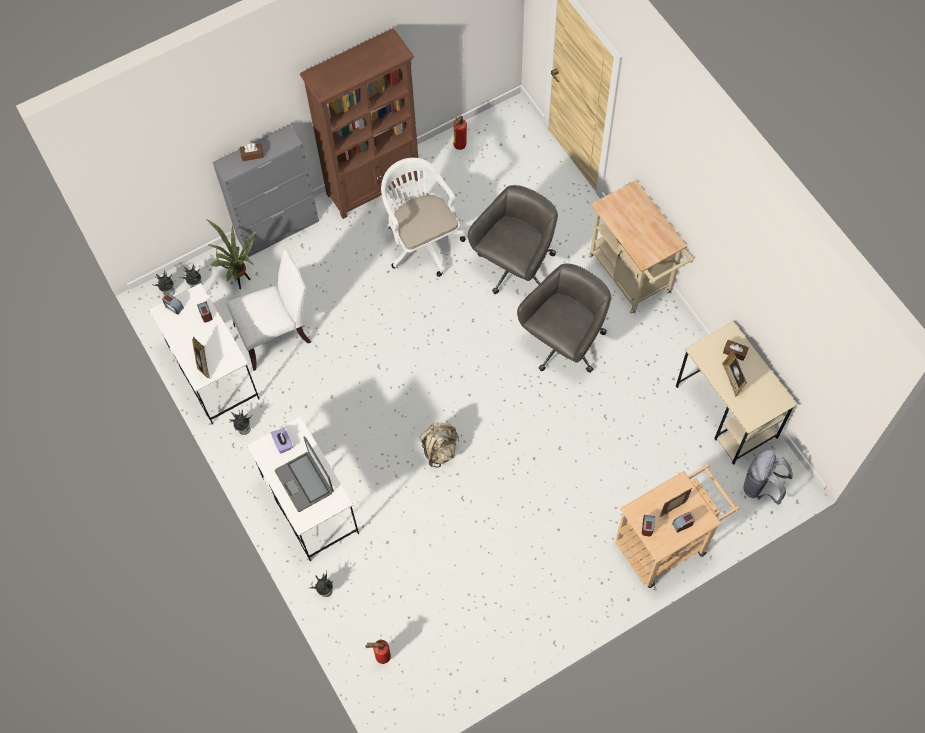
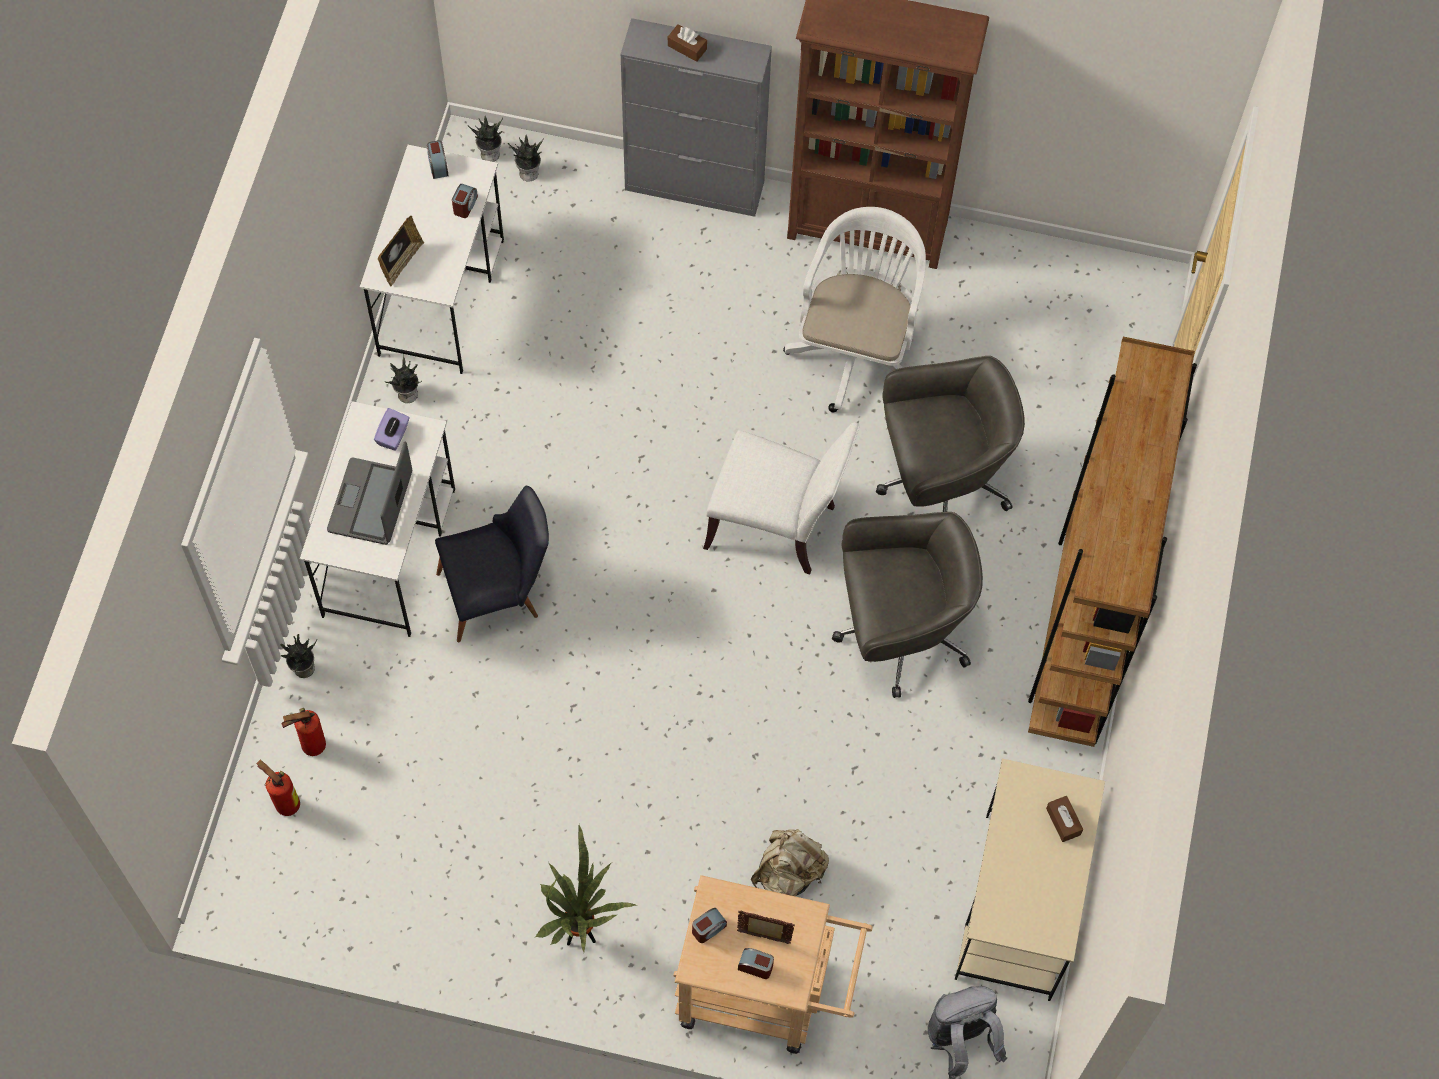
camera: 40 degrees right, 0 degrees up
potted plant [206,219,258,289] -> potted plant moved to [535,825,636,952]
white chair [227,249,311,371] -> white chair moved to [703,422,860,574]
beige backpack [420,422,459,468] -> beige backpack moved to [751,829,829,897]
fire extinguisher [454,116,467,150] -> fire extinguisher moved to [281,708,326,756]
beige cart [588,180,694,314] -> brown bookcase [1028,337,1197,747]
picture frame [722,351,747,397] -> none
none -> black chair [435,486,549,642]

